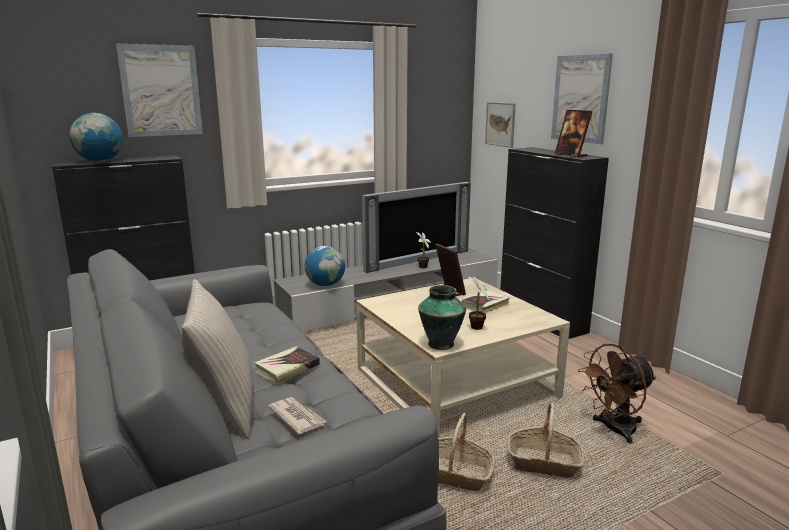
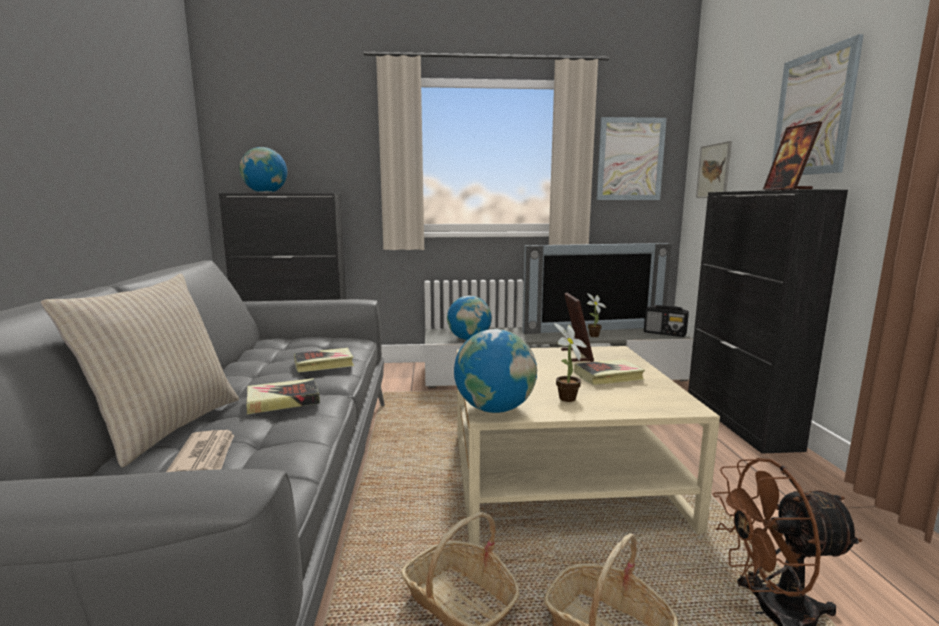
camera: 25 degrees right, 5 degrees down
picture [116,44,203,137] -> picture moved to [596,117,667,200]
vase [418,285,466,350] -> globe [454,329,537,413]
none -> book [294,348,354,373]
none -> radio [644,305,689,337]

